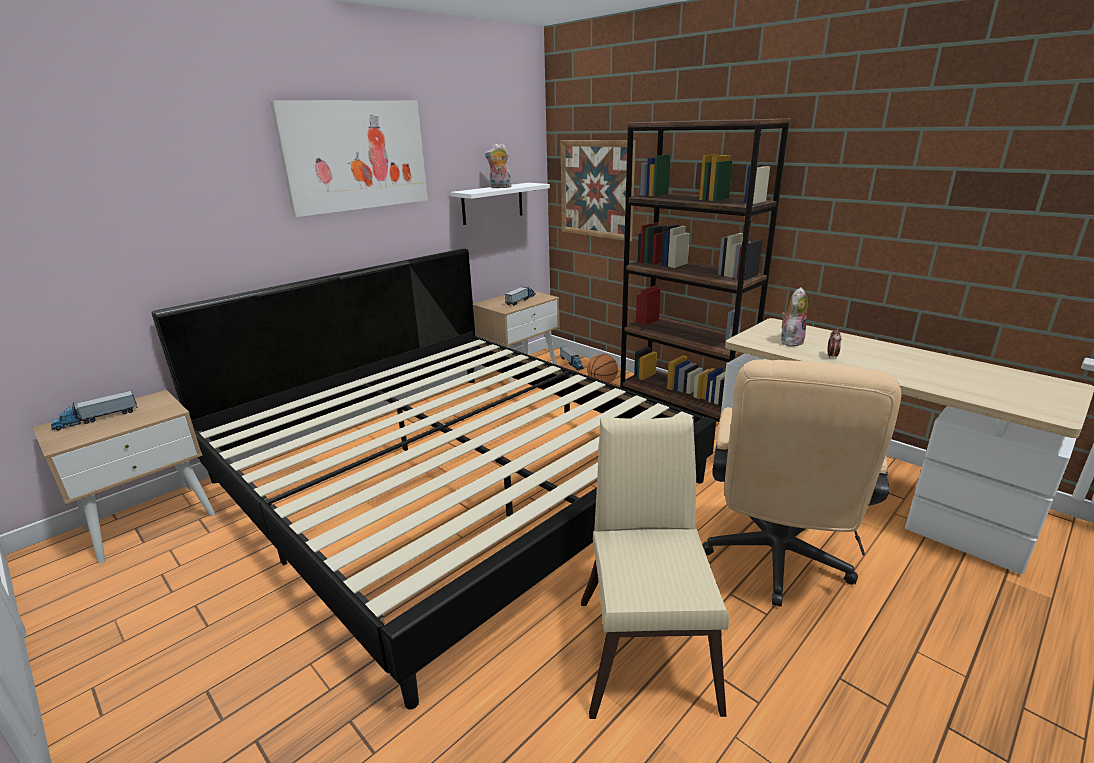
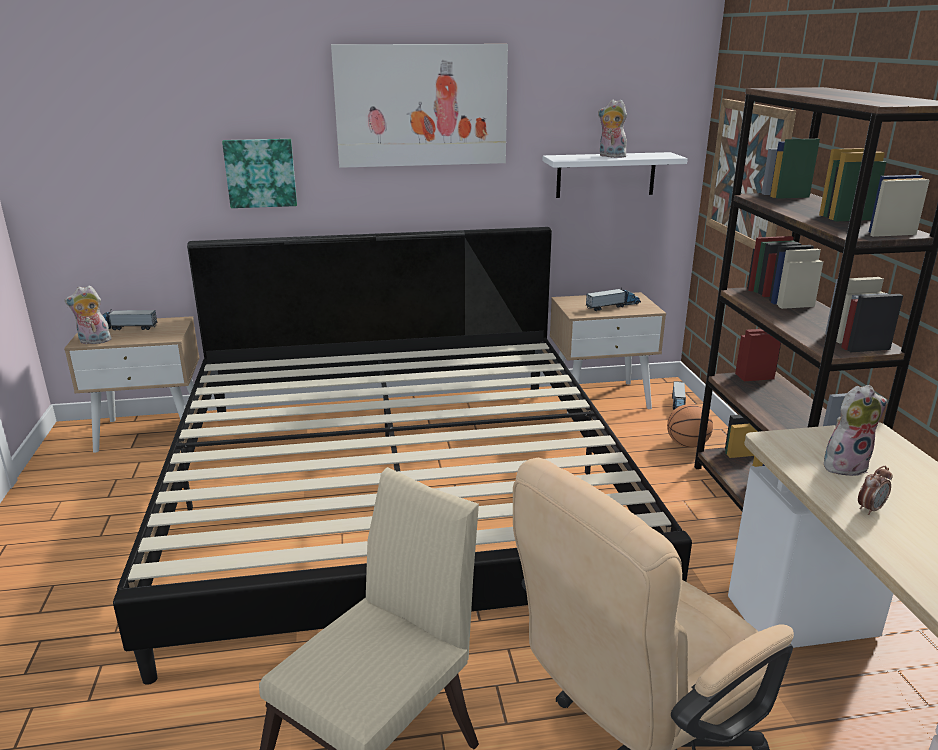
camera: 35 degrees right, 0 degrees up
none -> plush toy [65,286,114,345]
none -> picture [222,139,297,208]

